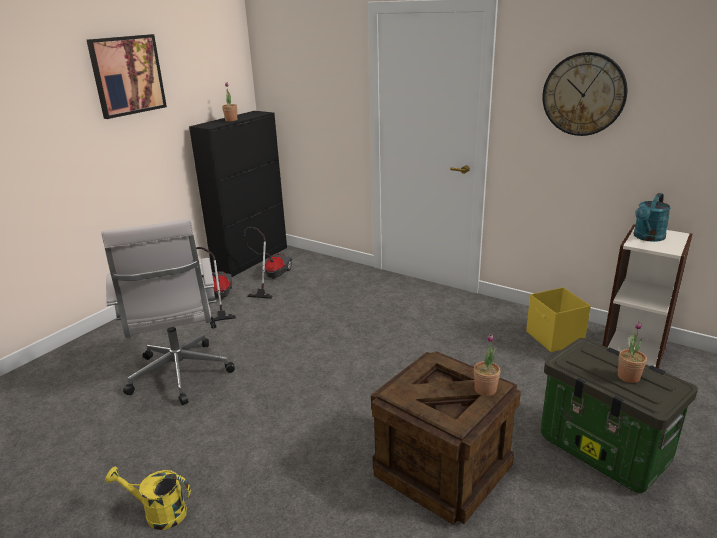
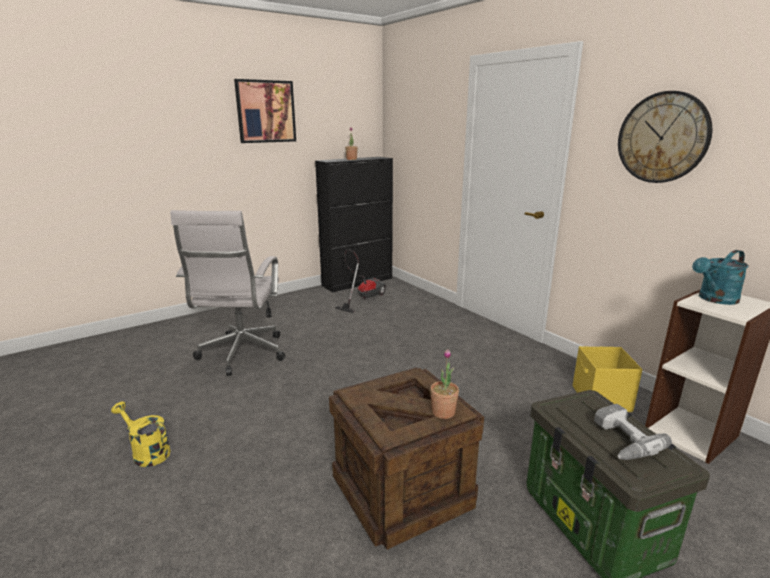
camera: 20 degrees right, 5 degrees down
vacuum cleaner [196,247,236,321] -> none
potted plant [618,321,647,383] -> power drill [594,404,672,460]

